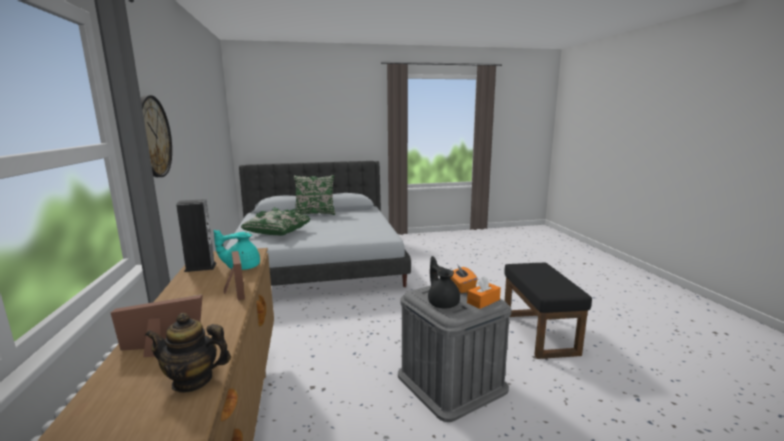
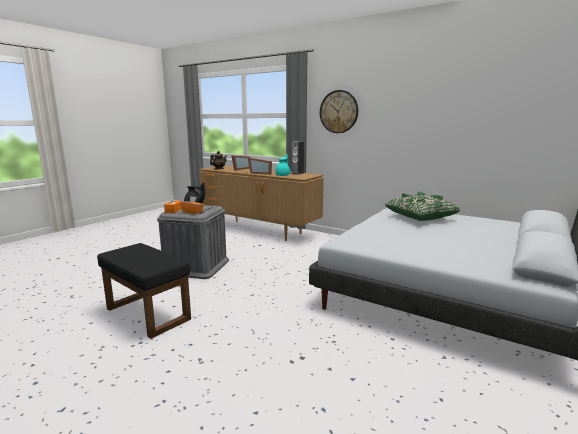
camera: 135 degrees right, 0 degrees up
green pillow [294,175,335,215] -> none

